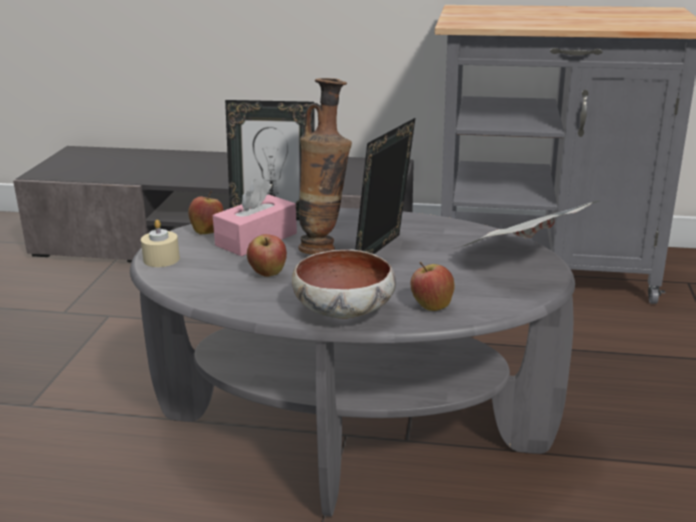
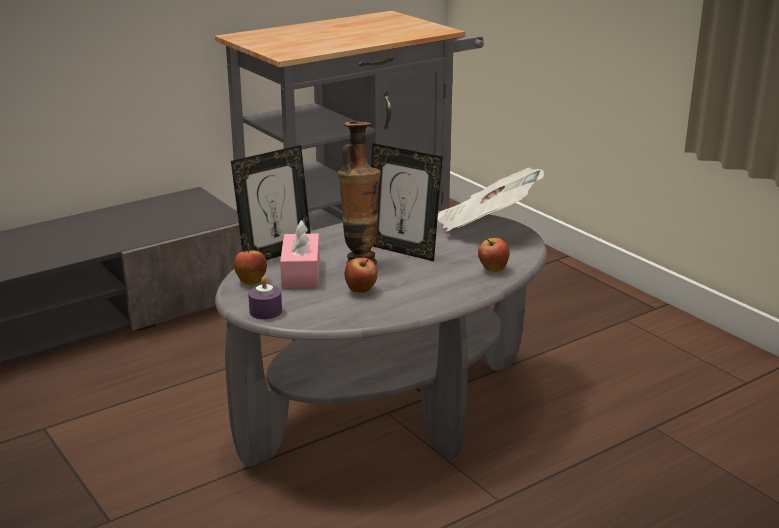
camera: 45 degrees left, 0 degrees up
beige candle [141,220,180,267] -> purple candle [248,276,282,319]
bowl [292,250,396,319] -> none
picture frame [355,118,415,254] -> picture frame turned 45 degrees counterclockwise [371,143,443,261]

